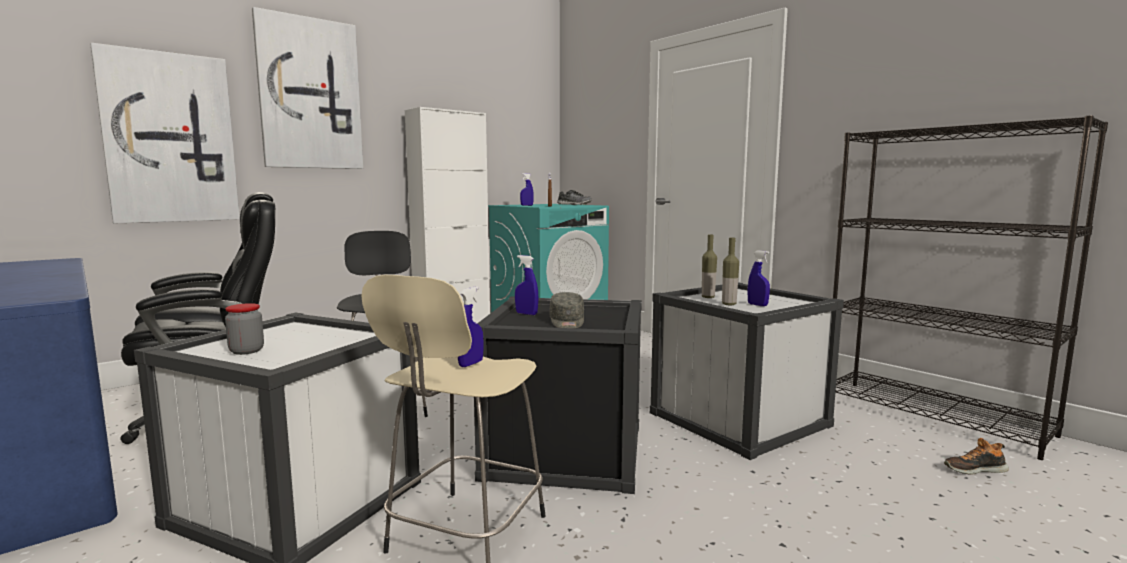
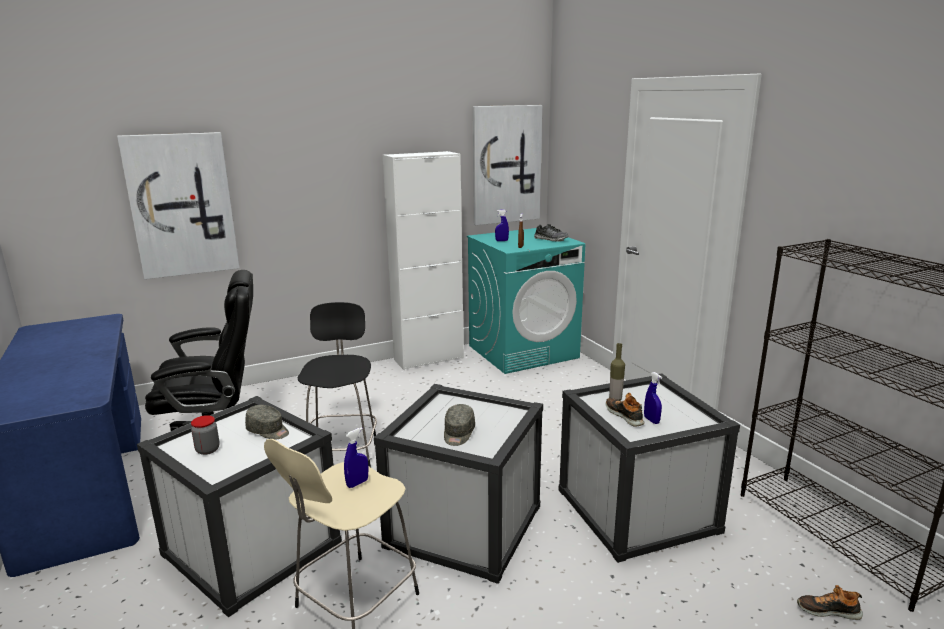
camera: 15 degrees right, 10 degrees up
picture [252,7,363,169] -> picture moved to [473,105,542,225]
black storage box [474,296,642,494] -> white storage box [374,384,543,584]
blue spray bottle [515,255,539,315] -> none
bottle [722,238,739,305] -> shoe [606,393,644,426]
none -> grey cap [245,405,289,439]

